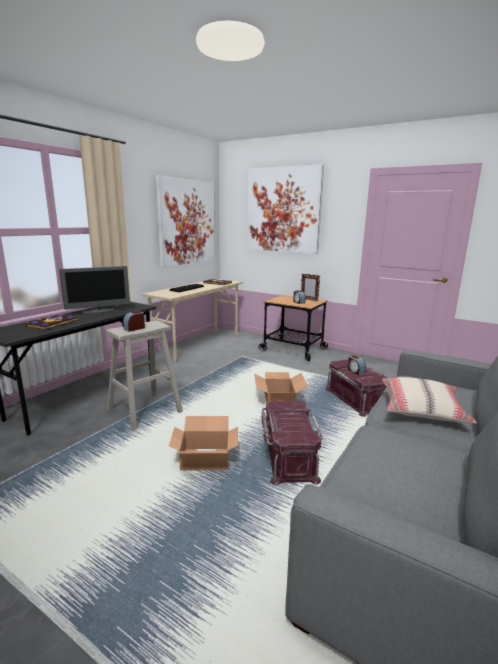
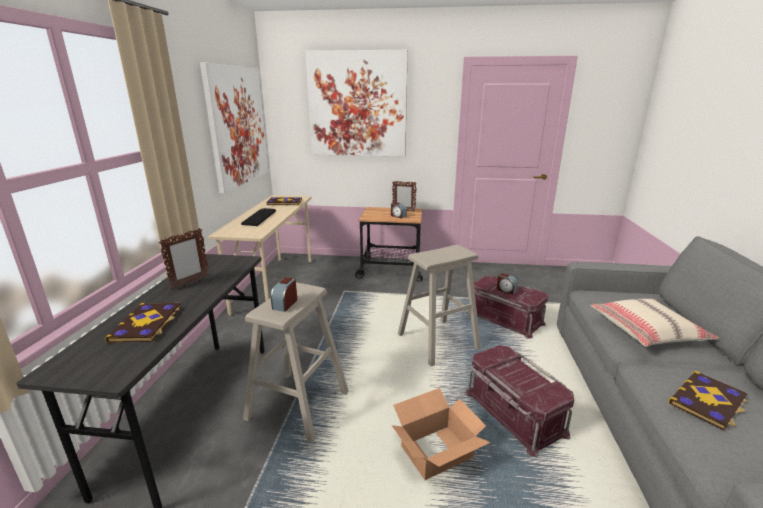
camera: 25 degrees left, 5 degrees up
monitor [59,266,130,314] -> picture frame [159,228,209,290]
cardboard box [254,372,308,403] -> beige stool [398,245,481,366]
none -> book [668,371,748,431]

